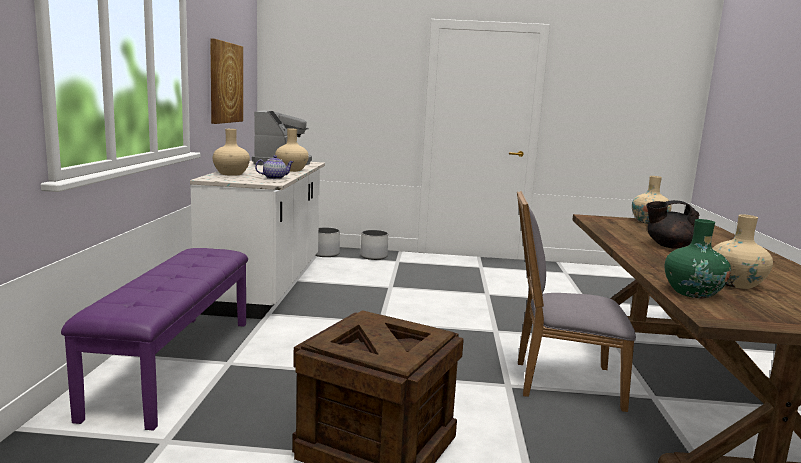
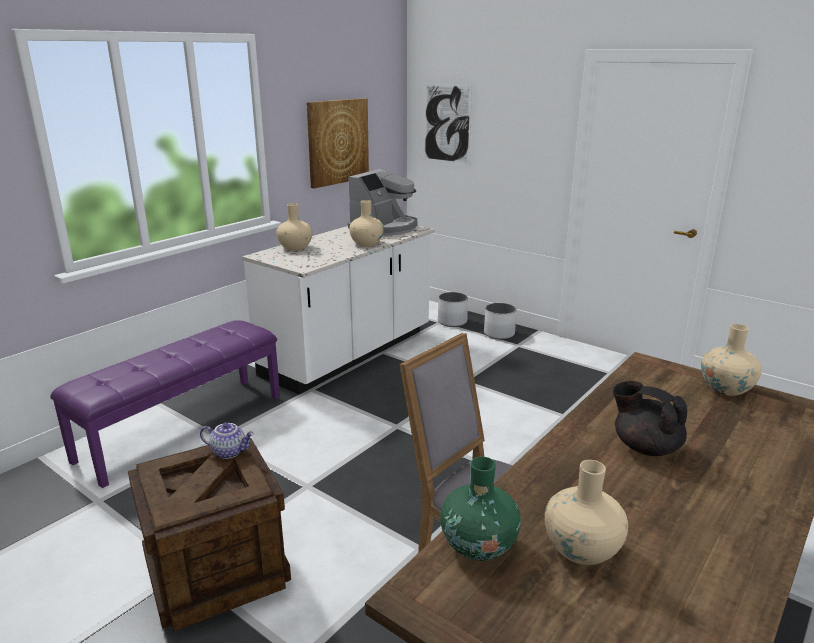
camera: 35 degrees right, 10 degrees up
teapot [255,155,294,179] -> teapot moved to [200,422,254,459]
none -> picture [424,83,472,165]

